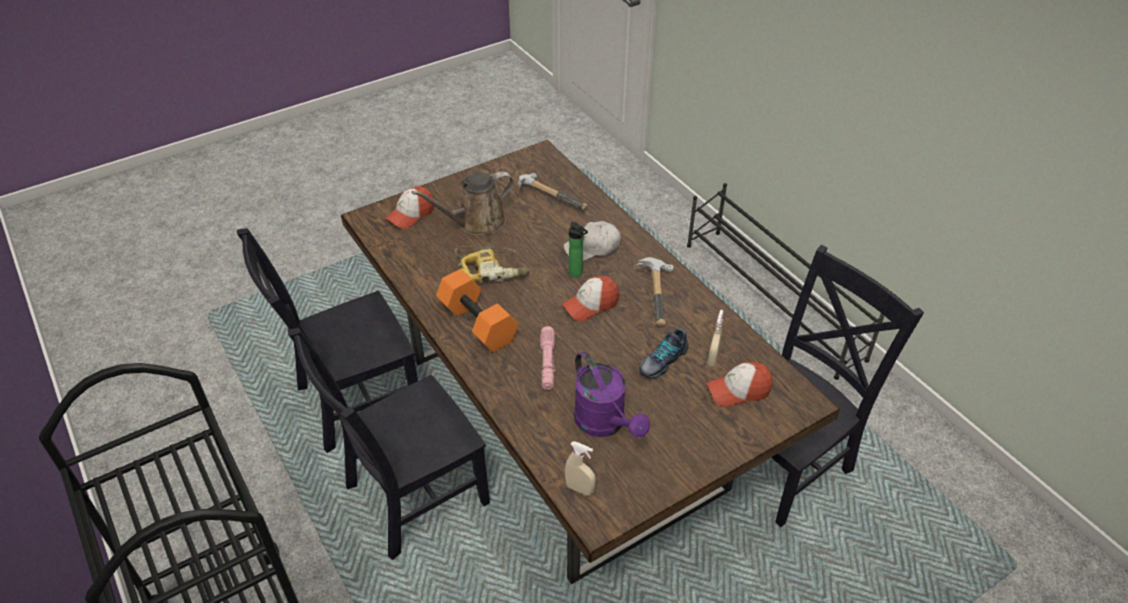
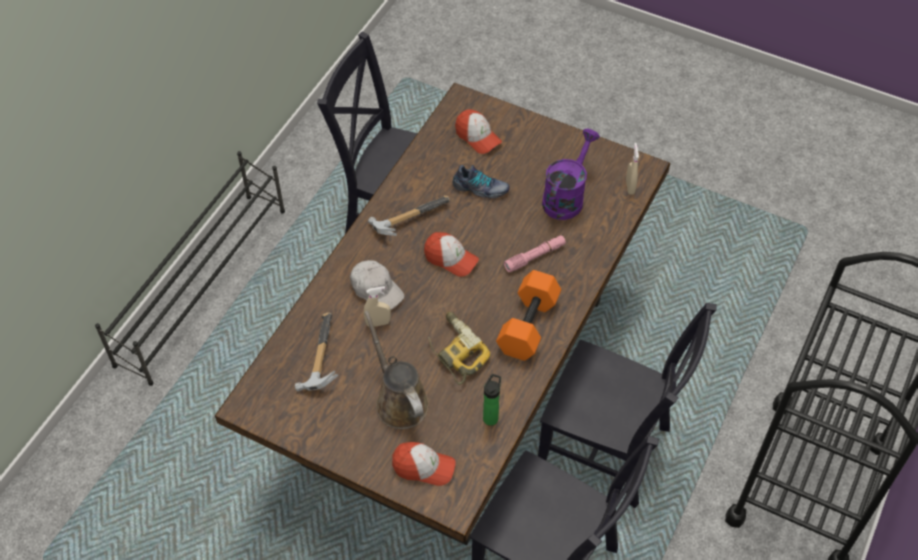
camera: 120 degrees left, 10 degrees up
brown watering can [412,171,514,235] -> brown watering can turned 150 degrees counterclockwise [365,311,429,429]
bottle [569,222,588,277] -> bottle moved to [483,374,501,426]
beige spray bottle [707,310,724,367] -> beige spray bottle moved to [364,286,391,327]

